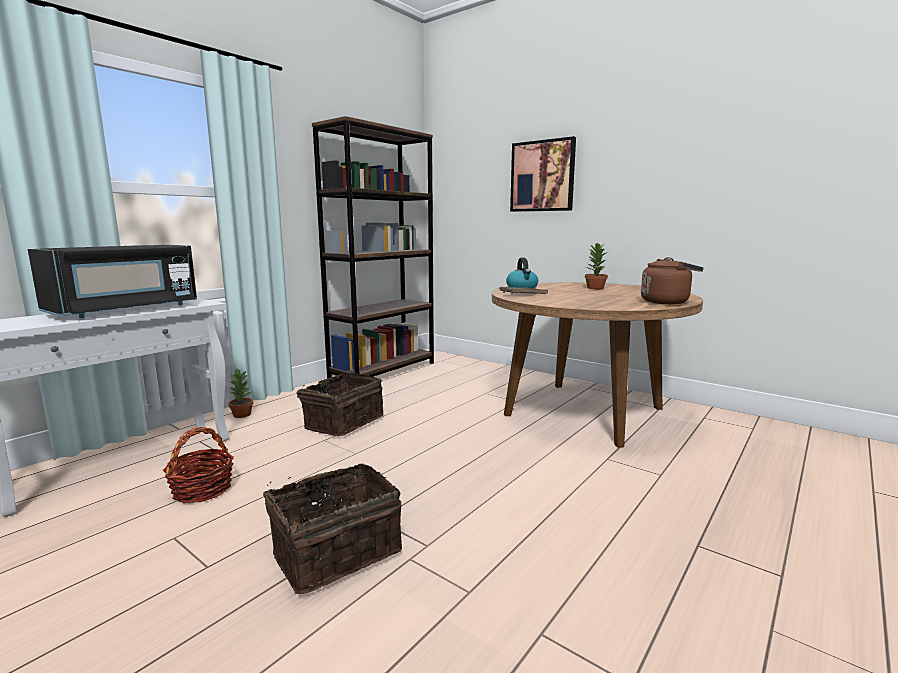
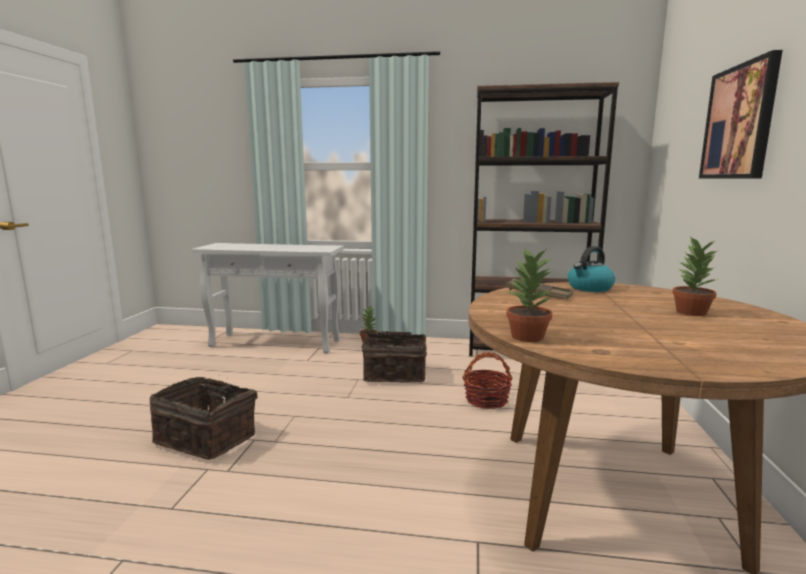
camera: 60 degrees right, 0 degrees up
black microwave [28,245,197,318] -> none
basket [163,427,234,503] -> basket moved to [462,352,512,409]
brown kettle [641,257,703,304] -> none
none -> potted plant [506,248,552,342]

